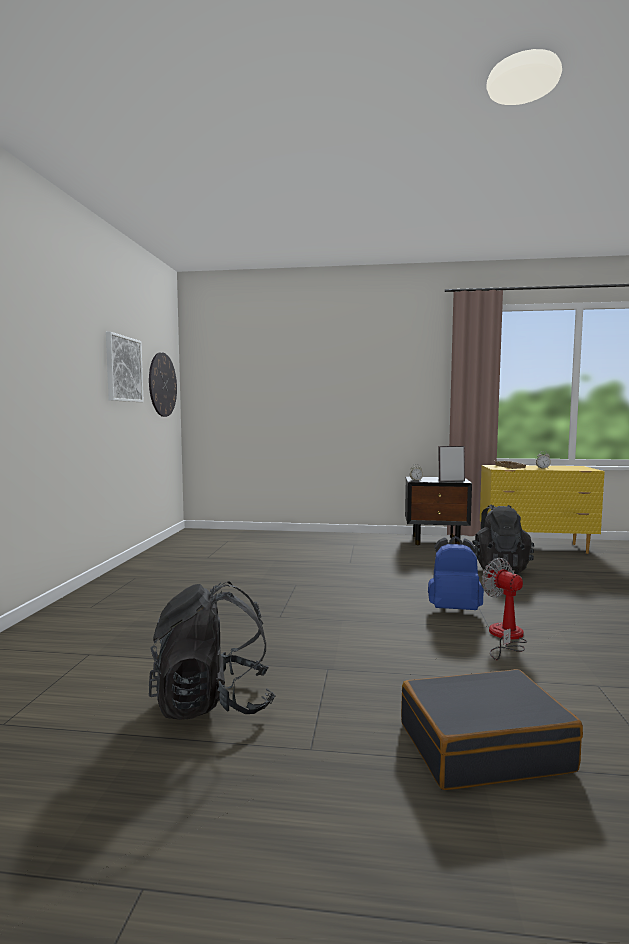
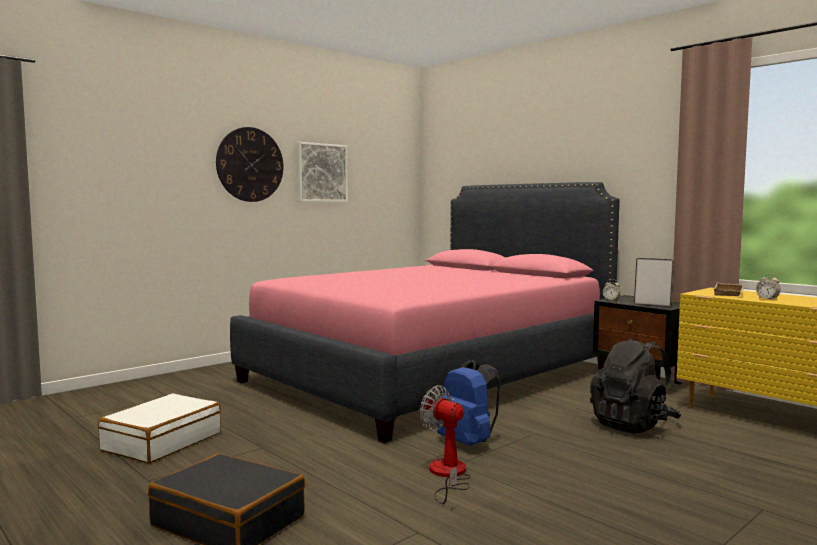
camera: 40 degrees right, 0 degrees up
wall clock [149,352,177,417] -> wall clock moved to [216,127,283,202]
black backpack [149,581,275,720] -> white suitcase [98,393,221,464]
fan [482,558,527,660] -> fan turned 60 degrees counterclockwise [420,385,471,504]
none -> pink bed [230,182,620,443]

